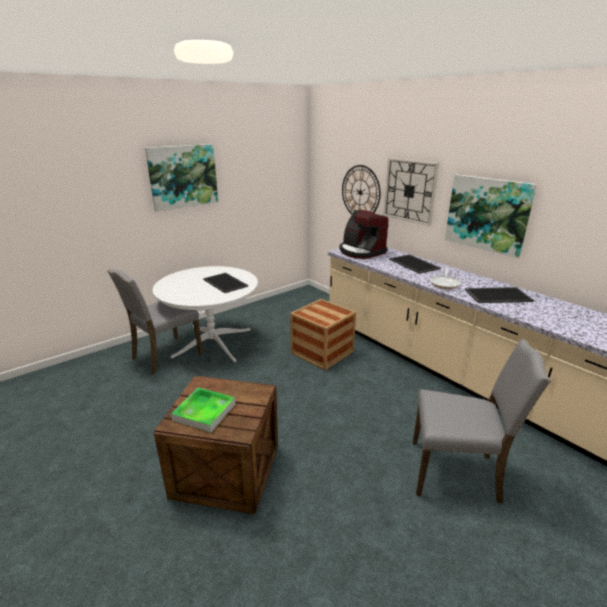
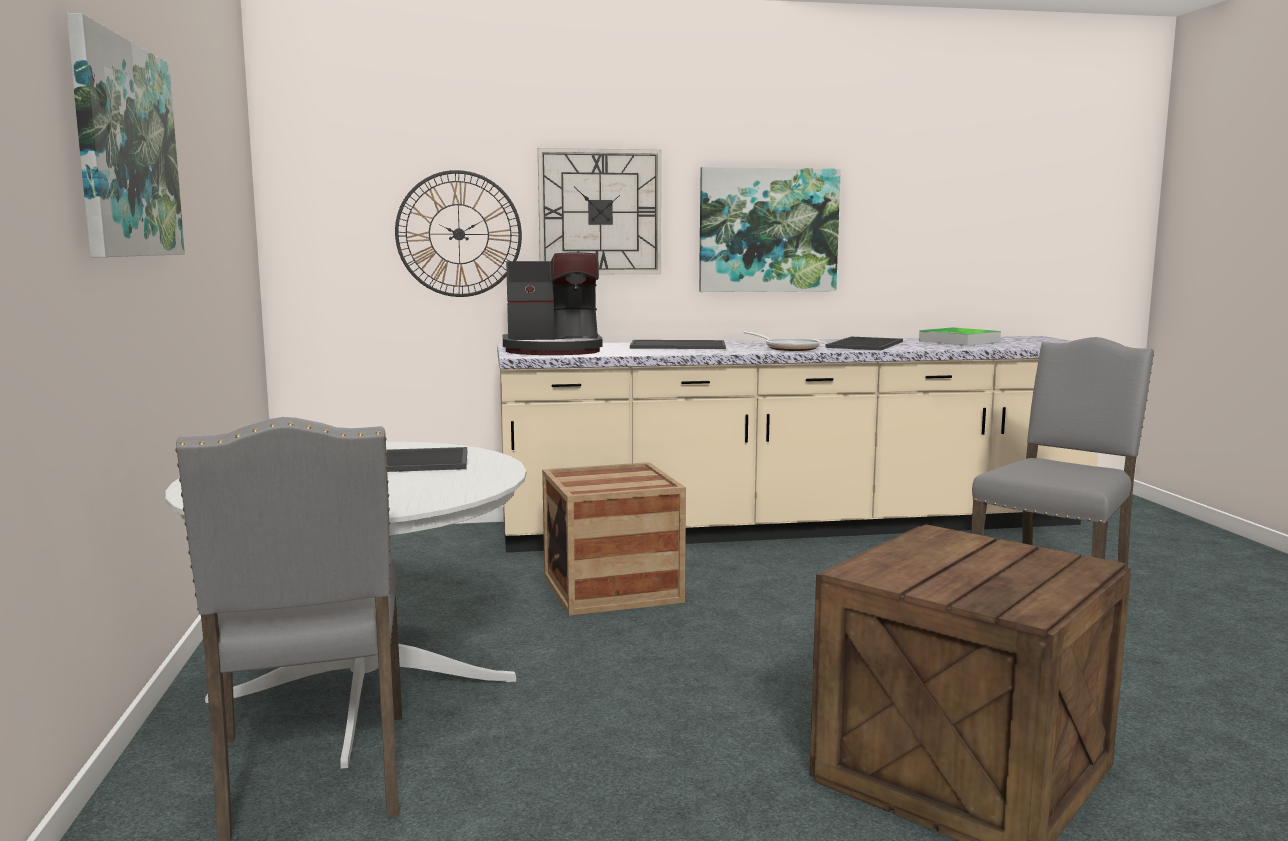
camera: 60 degrees left, 15 degrees down
tray [171,387,235,433] -> tray moved to [919,327,1001,346]

